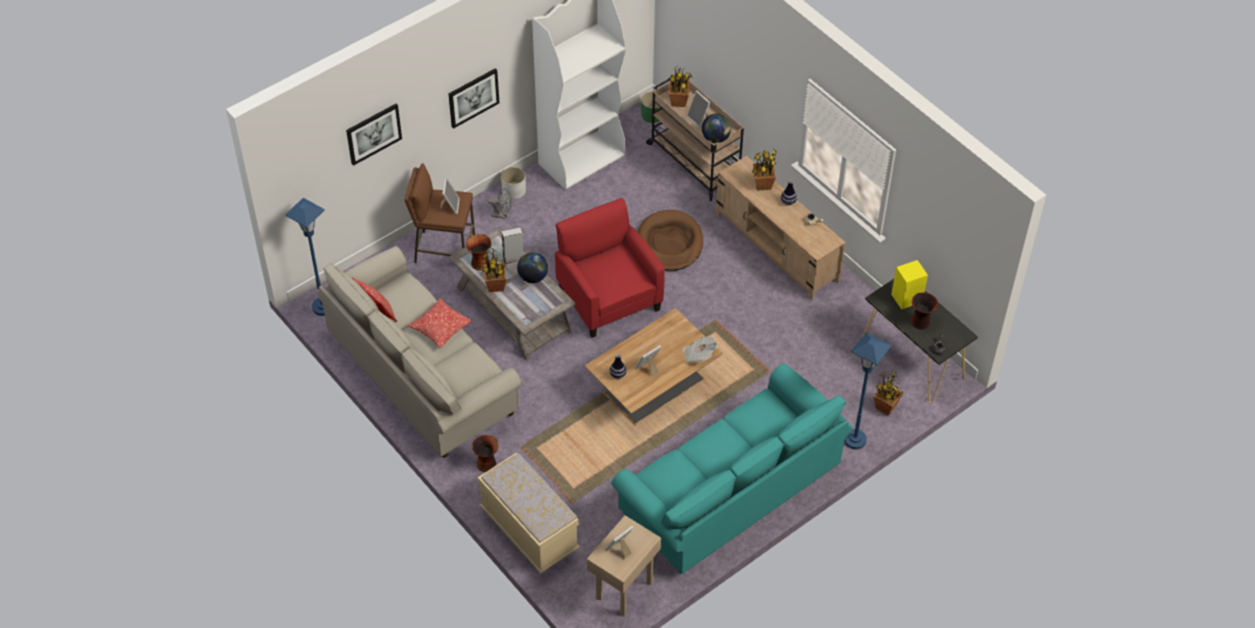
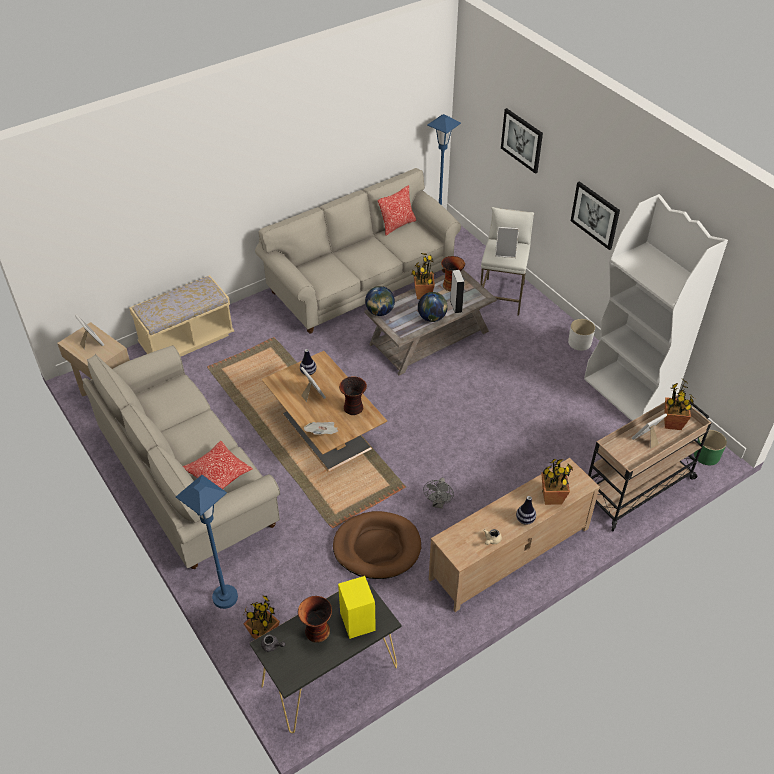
camera: 95 degrees right, 5 degrees down
brown stool [404,163,475,263] -> white stool [479,207,534,316]
pillow [408,298,472,348] -> pillow moved to [183,441,253,489]
vase [472,435,498,472] -> vase moved to [339,376,367,415]
grey fan [488,188,512,219] -> grey fan moved to [423,478,454,509]
red armchair [555,198,665,338] -> none
turquoise sofa [611,364,852,574] -> beige sofa [82,345,280,569]
brown dog bed [638,210,703,271] -> brown dog bed moved to [333,511,421,579]
globe [702,114,731,143] -> globe moved to [365,286,395,316]

